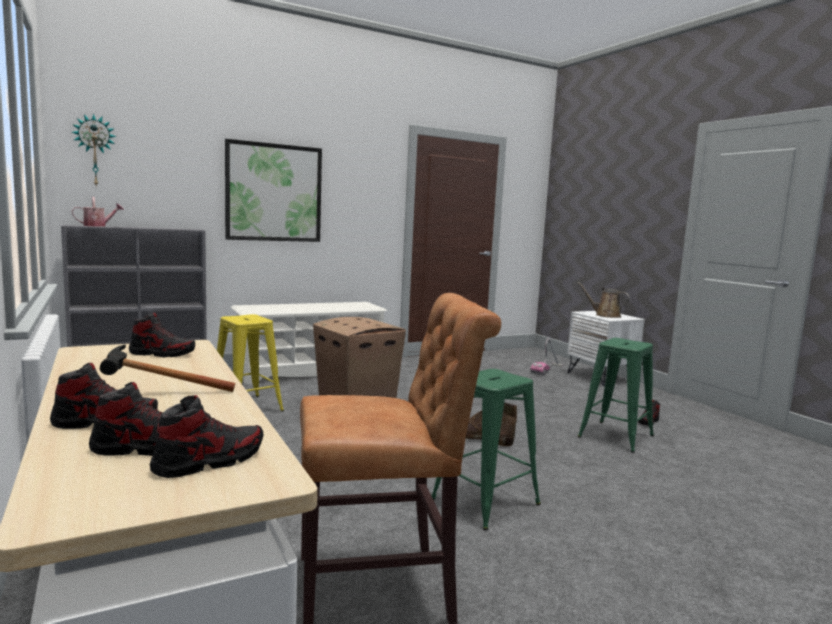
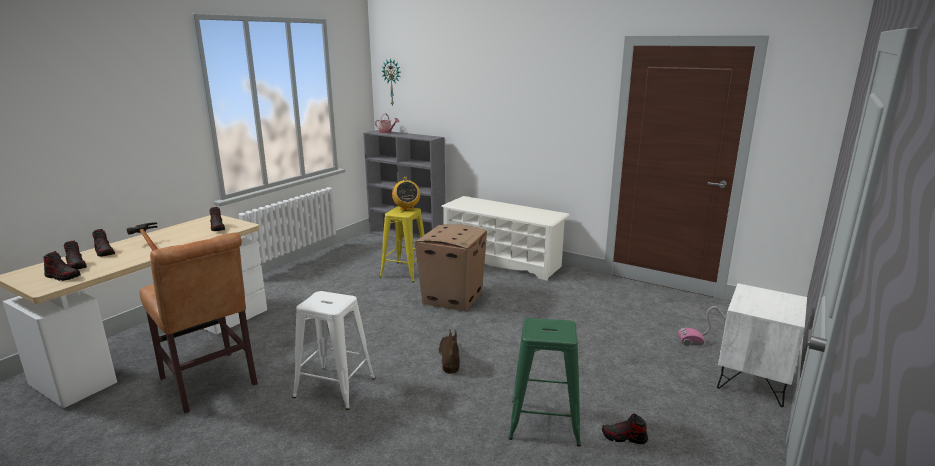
camera: 60 degrees right, 10 degrees up
picture [225,139,322,242] -> none
green stool [432,369,541,530] -> white stool [292,291,375,410]
brown watering can [577,282,630,318] -> none
none -> radio [392,177,420,211]

